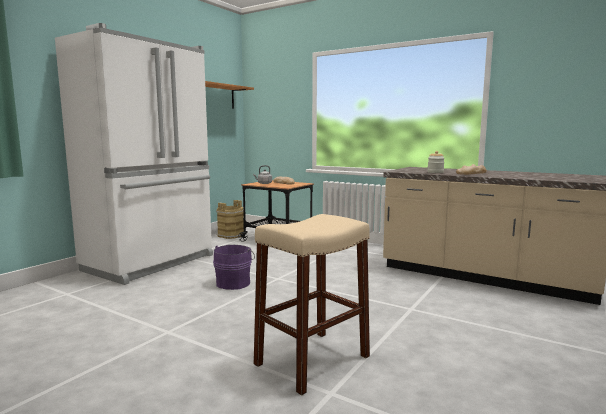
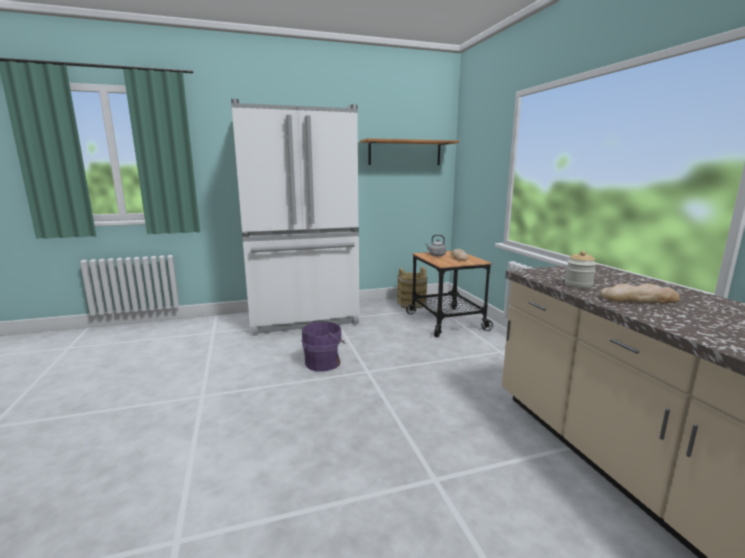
camera: 40 degrees right, 5 degrees up
beige stool [254,214,370,396] -> none

